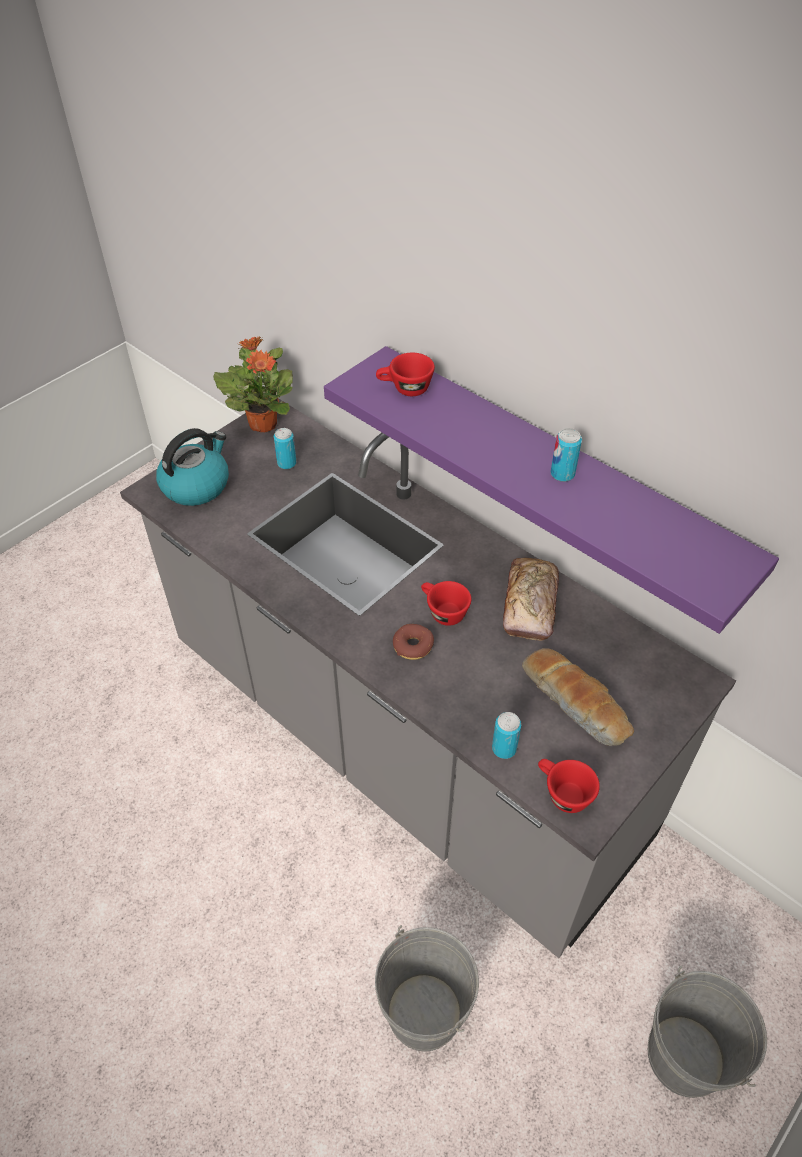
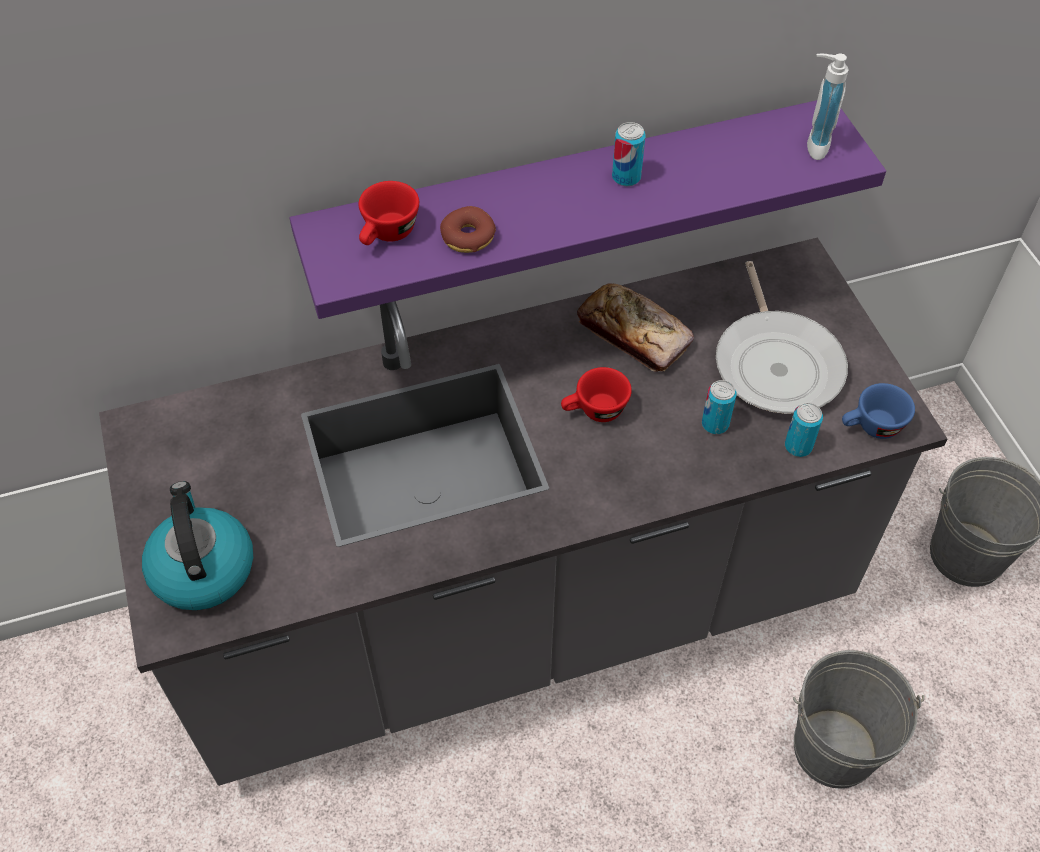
camera: 60 degrees left, 5 degrees up
potted plant [213,337,293,432] -> none
can [274,428,296,469] -> can moved to [702,380,737,434]
donut [393,624,434,660] -> donut moved to [440,206,496,253]
bread [522,648,634,746] -> frying pan [716,261,848,414]
red cup [538,759,600,813] -> blue cup [842,383,915,439]
none -> soap dispenser [807,54,848,160]

